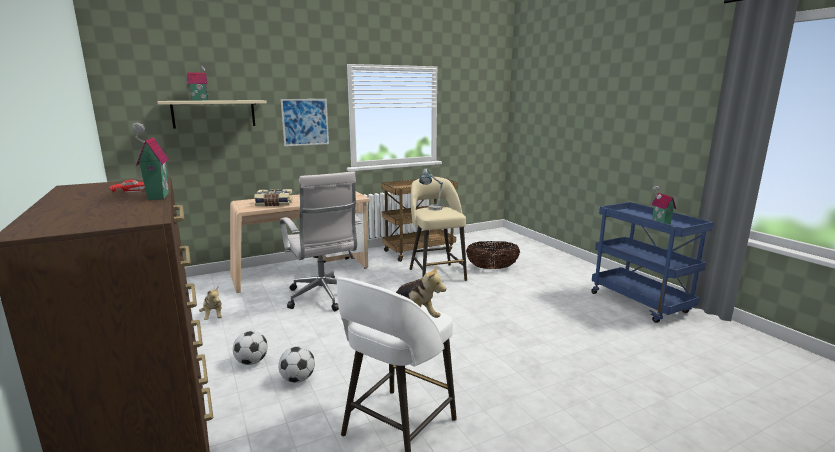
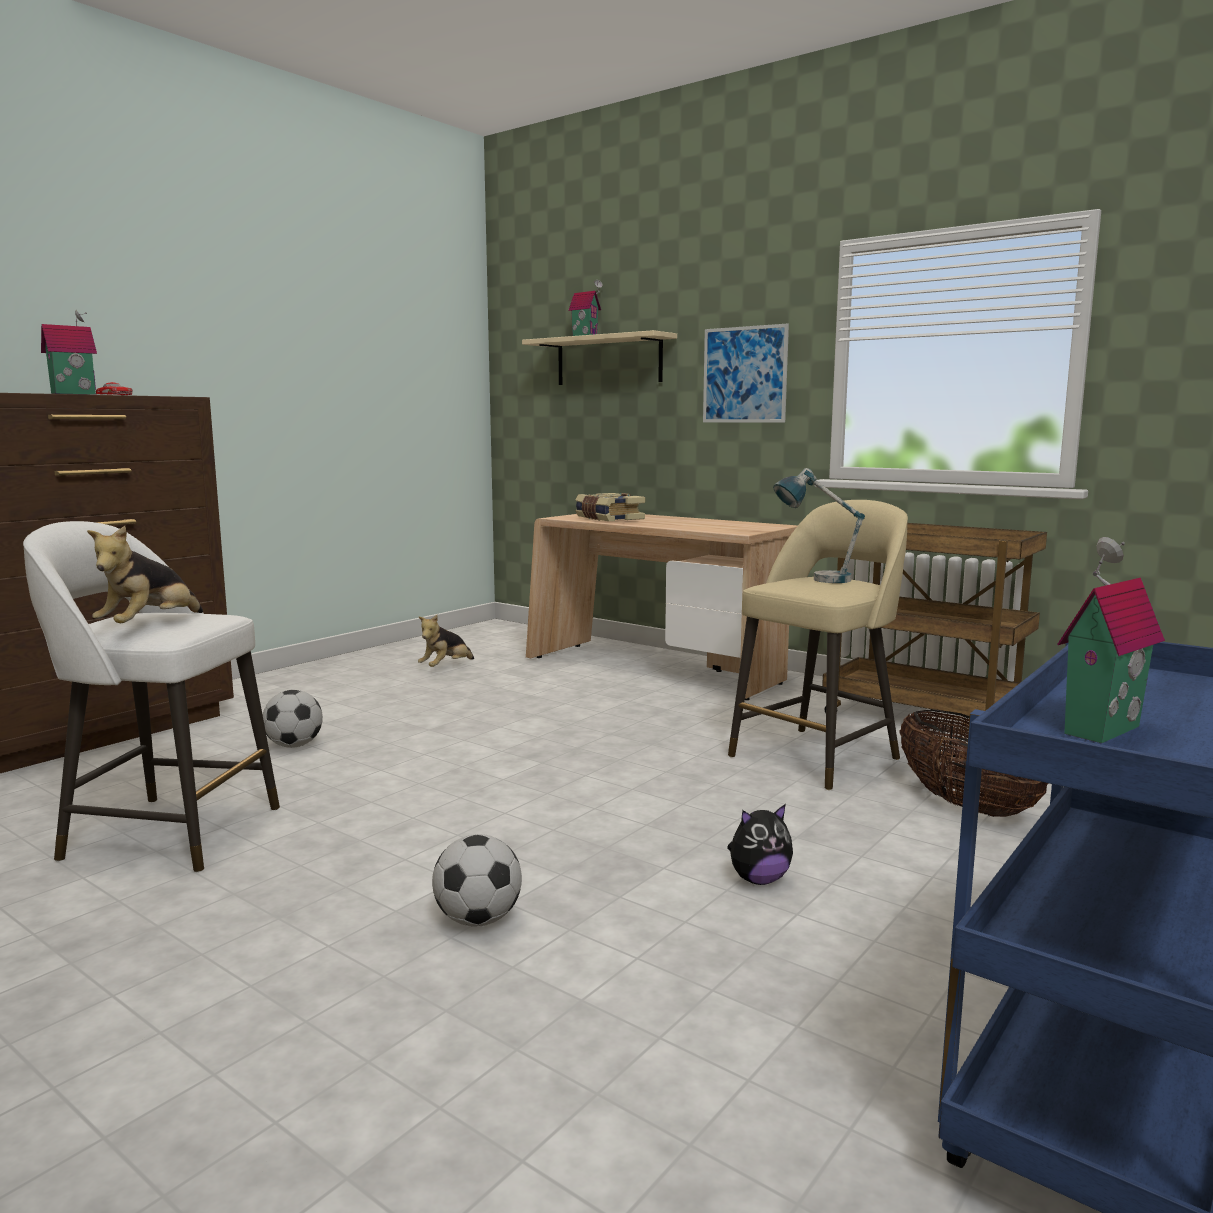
camera: 65 degrees right, 5 degrees down
football [233,331,268,365] -> football moved to [432,834,522,927]
white office chair [280,171,361,311] -> none
none -> plush toy [727,804,793,885]

